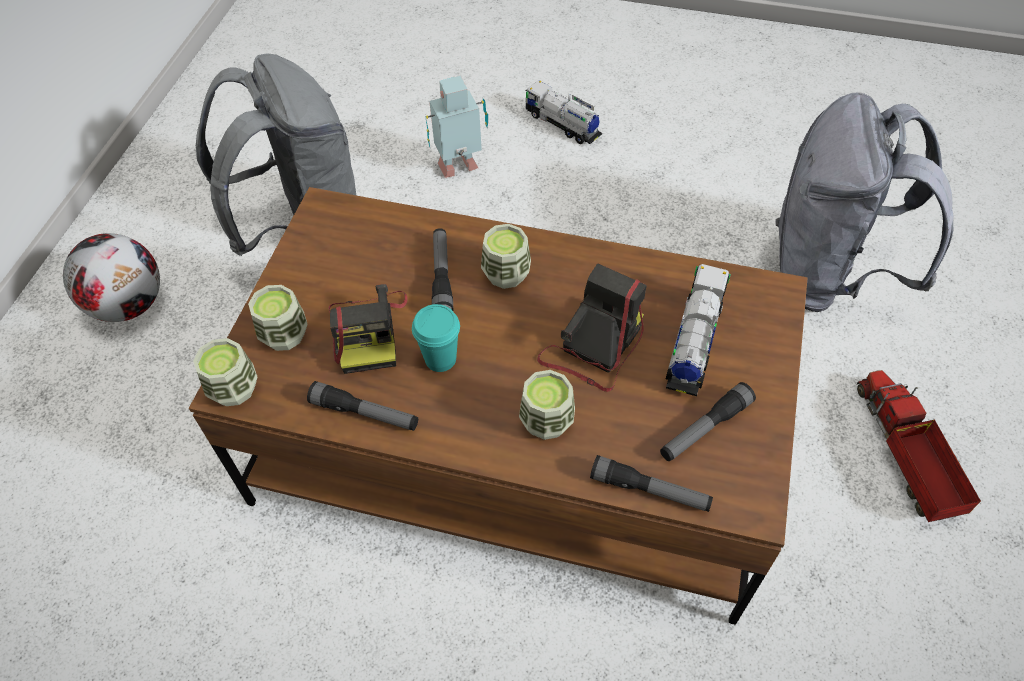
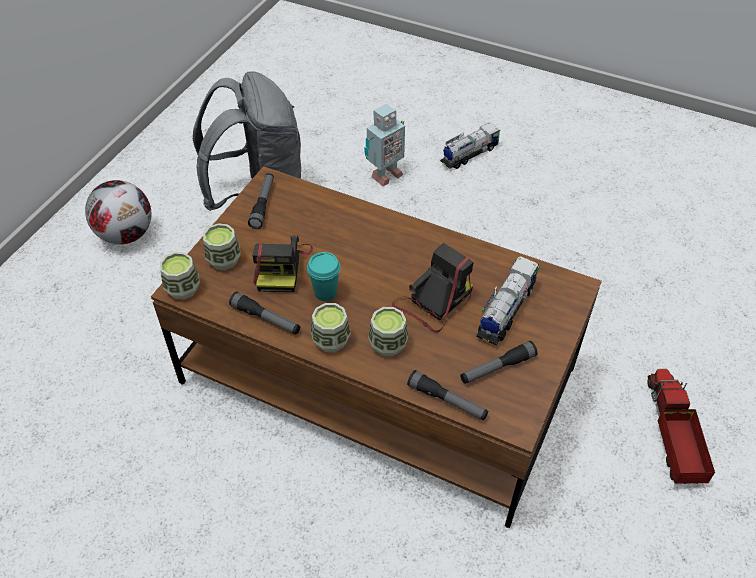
camera: 10 degrees right, 5 degrees down
toy robot [425,76,488,178] -> toy robot turned 150 degrees clockwise [364,104,405,186]
flashlight [432,228,454,311] -> flashlight moved to [248,173,274,229]
cup [481,224,531,289] -> cup moved to [311,303,351,352]
toy truck [526,80,602,144] -> toy truck turned 90 degrees clockwise [440,122,500,169]
grey backpack [775,92,954,312] -> none

